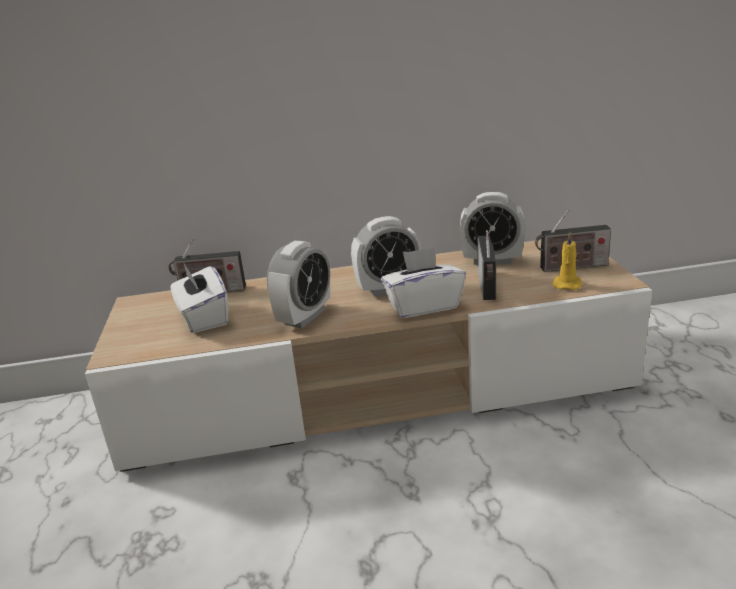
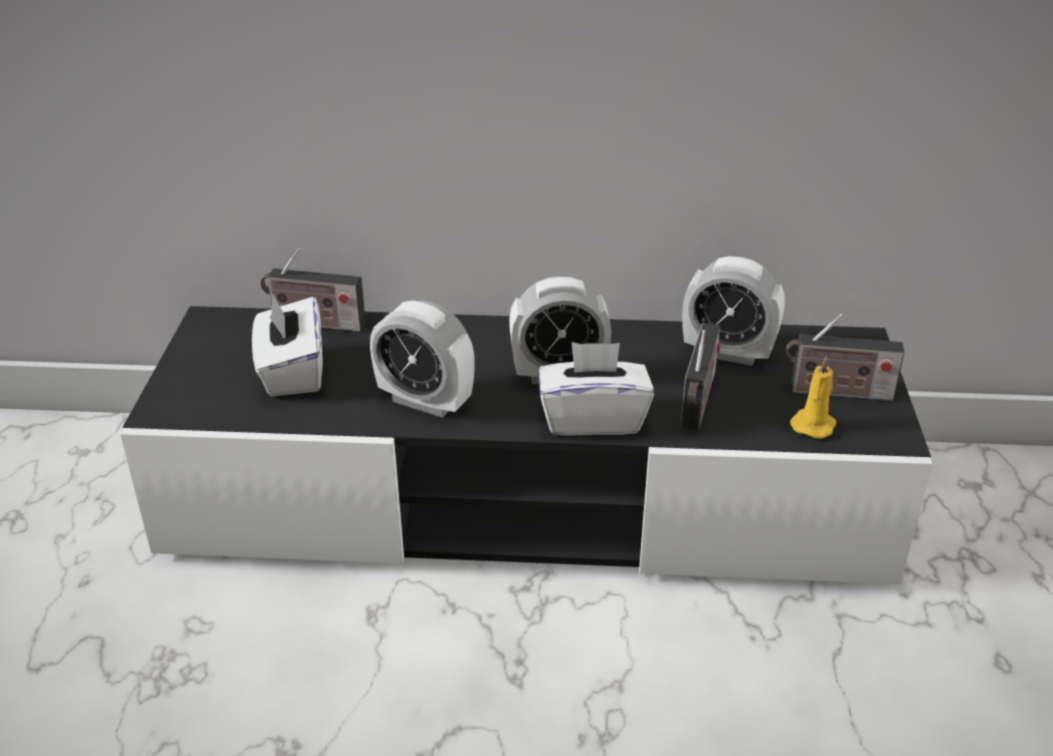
camera: 10 degrees right, 10 degrees up
beige tv stand [85,240,652,472] -> black tv stand [120,306,932,584]
alarm clock [267,241,330,328] -> alarm clock turned 75 degrees clockwise [370,301,475,418]

